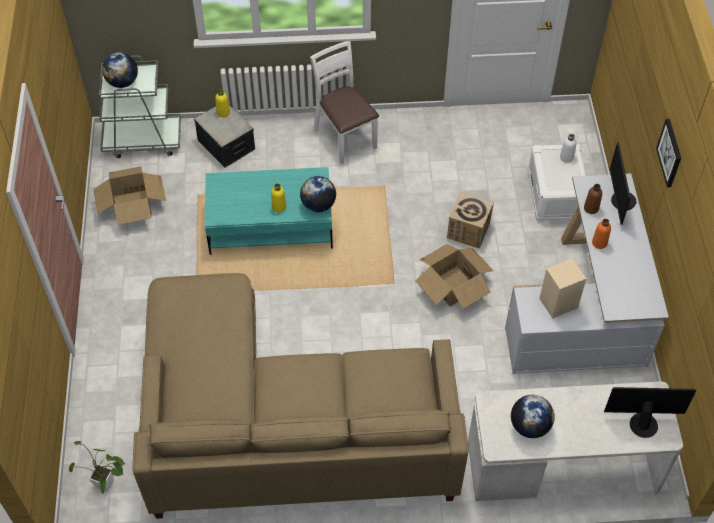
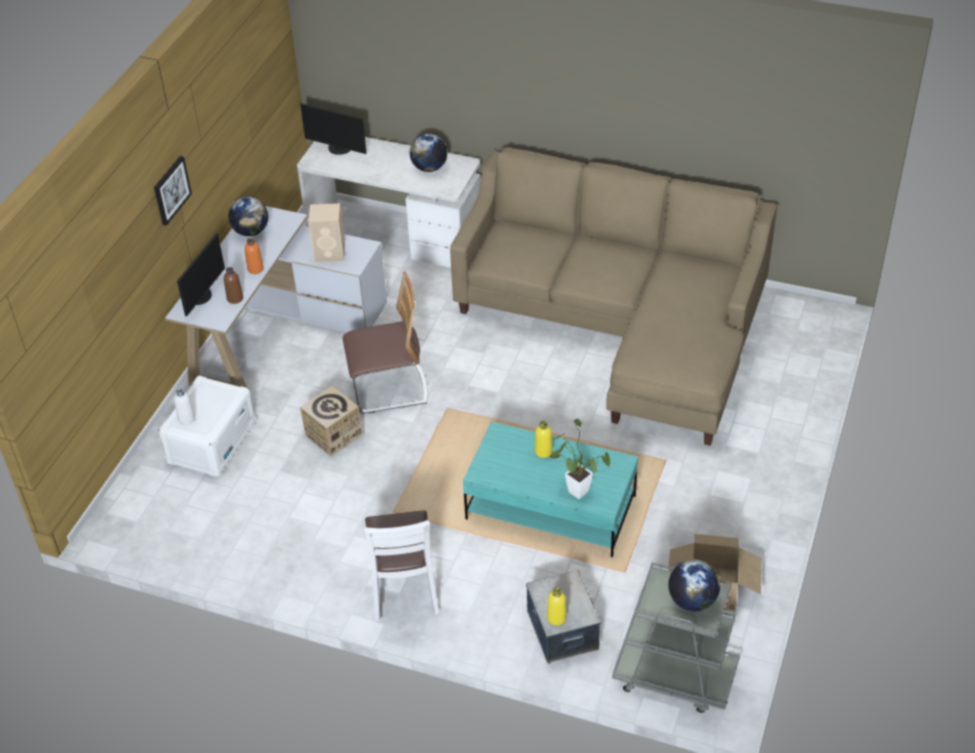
camera: 155 degrees left, 10 degrees down
potted plant [69,441,125,494] -> potted plant moved to [549,418,610,499]
globe [300,176,336,212] -> globe moved to [228,197,268,236]
cardboard box [416,244,494,309] -> chair [343,271,427,413]

